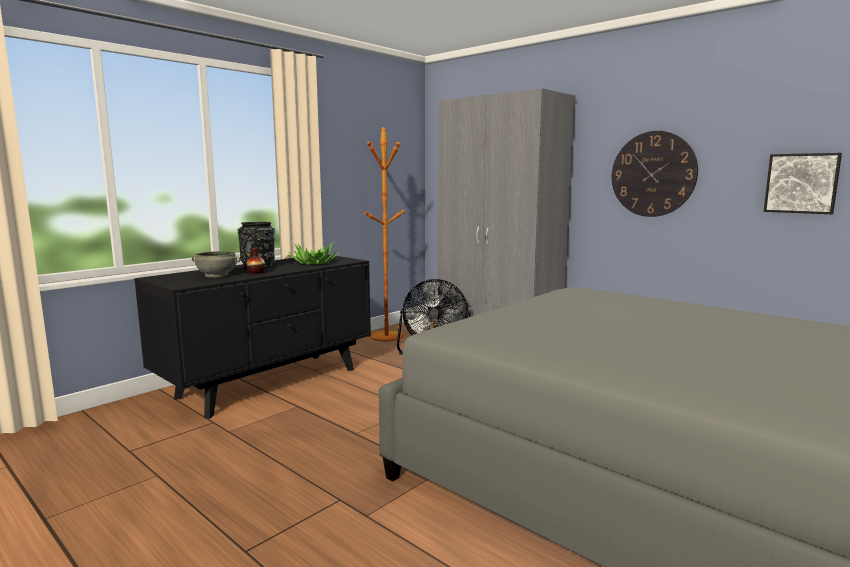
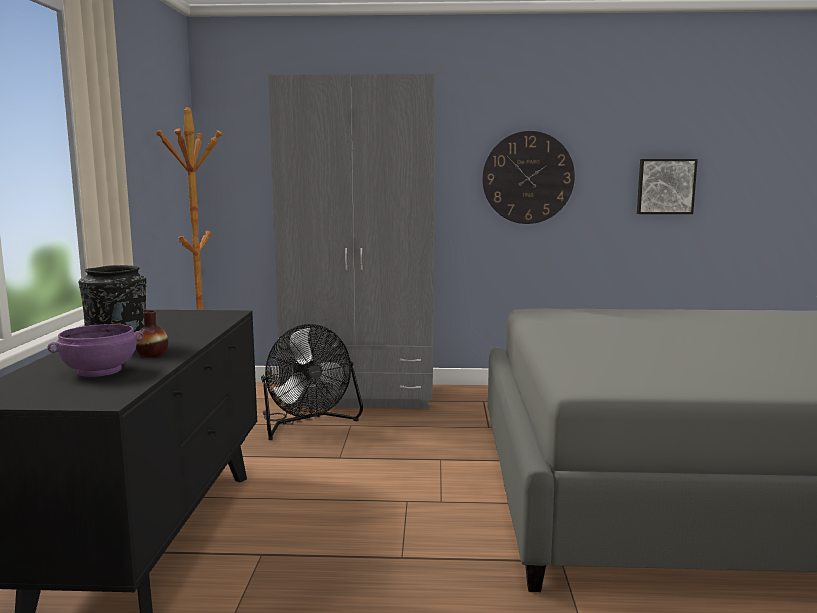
camera: 40 degrees left, 0 degrees up
grey bowl [192,251,240,277] -> purple bowl [48,324,144,377]
potted plant [289,242,338,264] -> none

